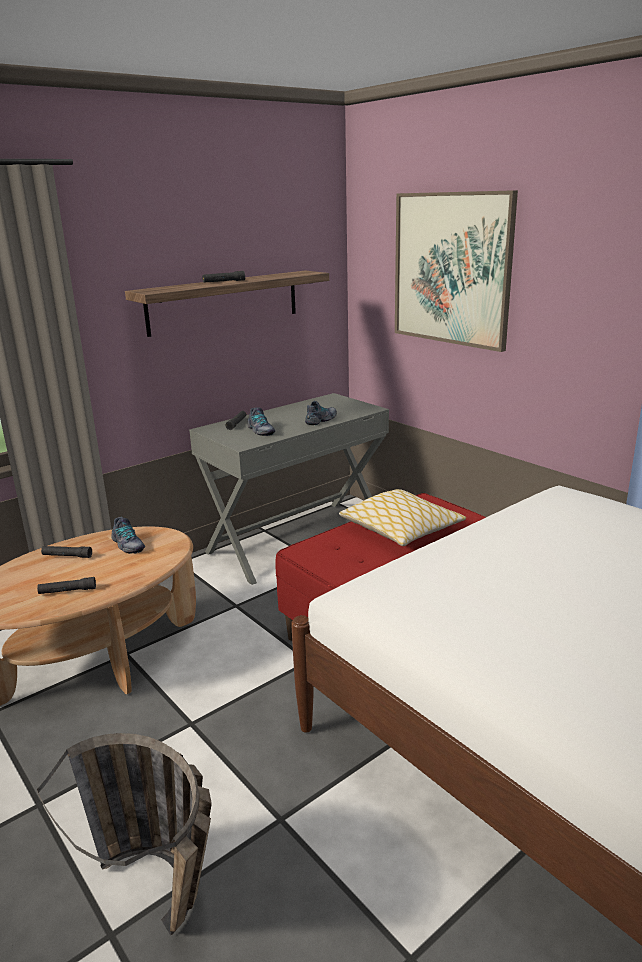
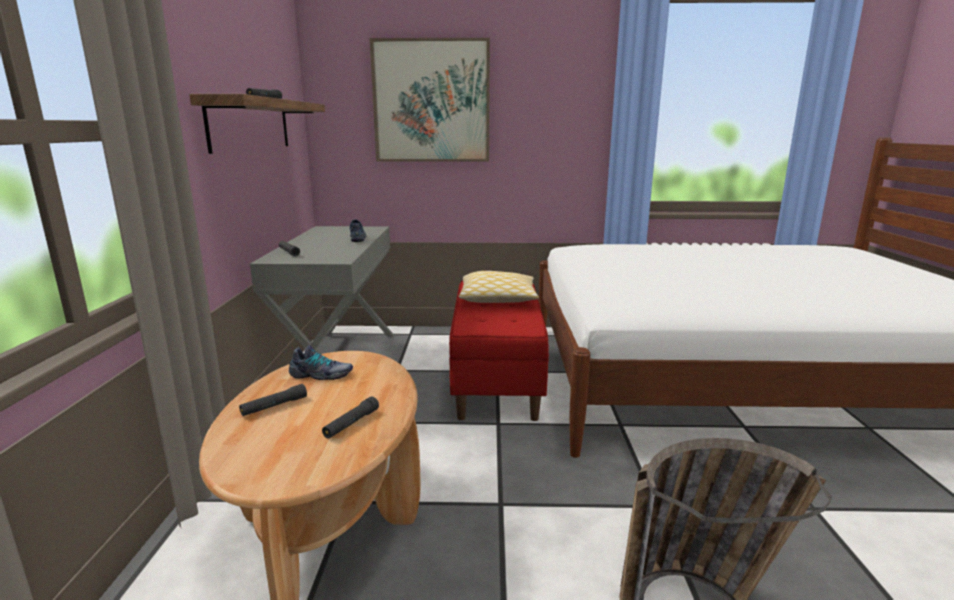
camera: 50 degrees left, 5 degrees down
shoe [247,407,275,436] -> none

